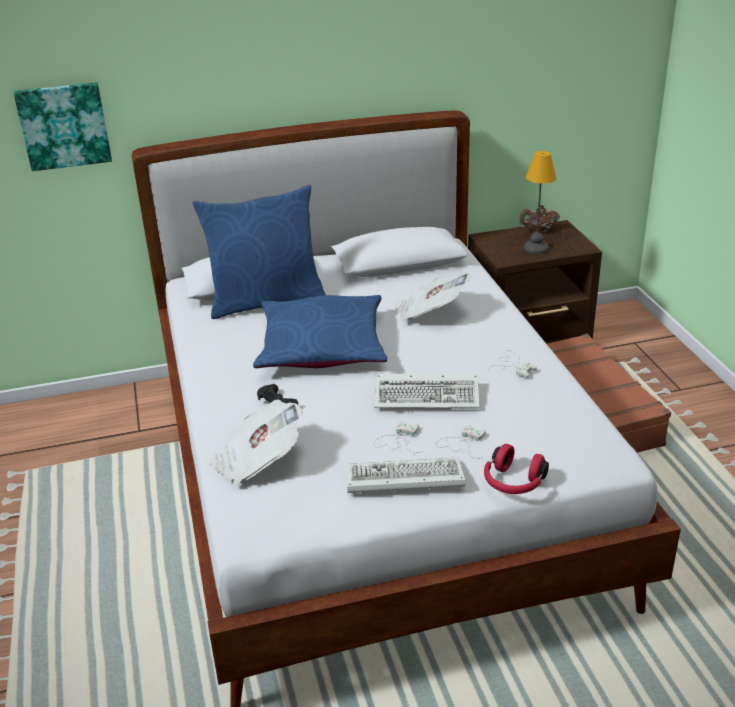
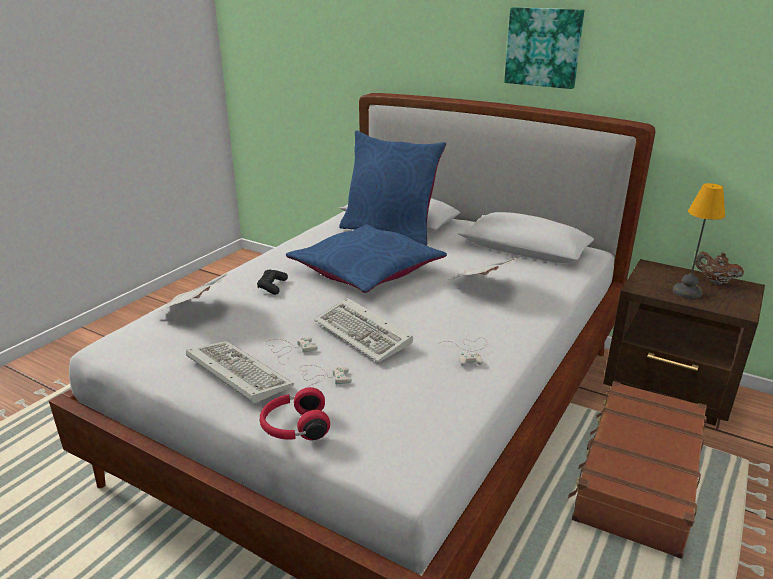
camera: 45 degrees right, 5 degrees down
picture [14,82,112,171] -> picture moved to [504,7,584,89]

